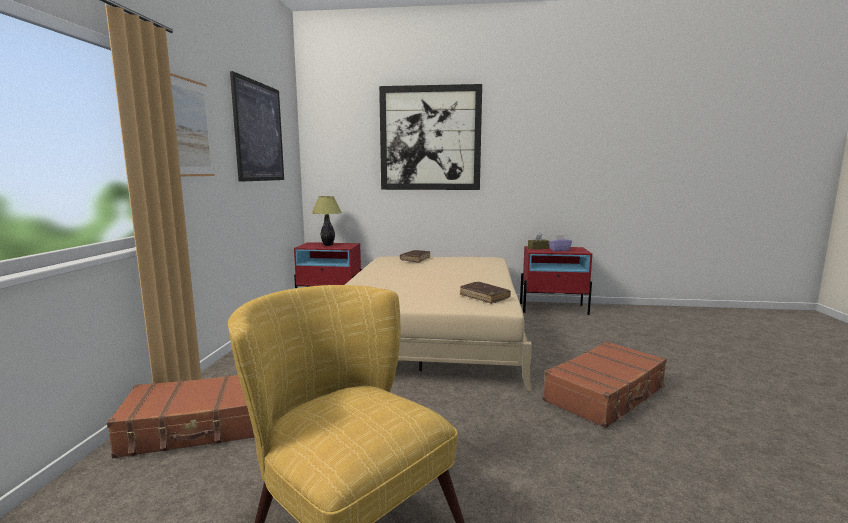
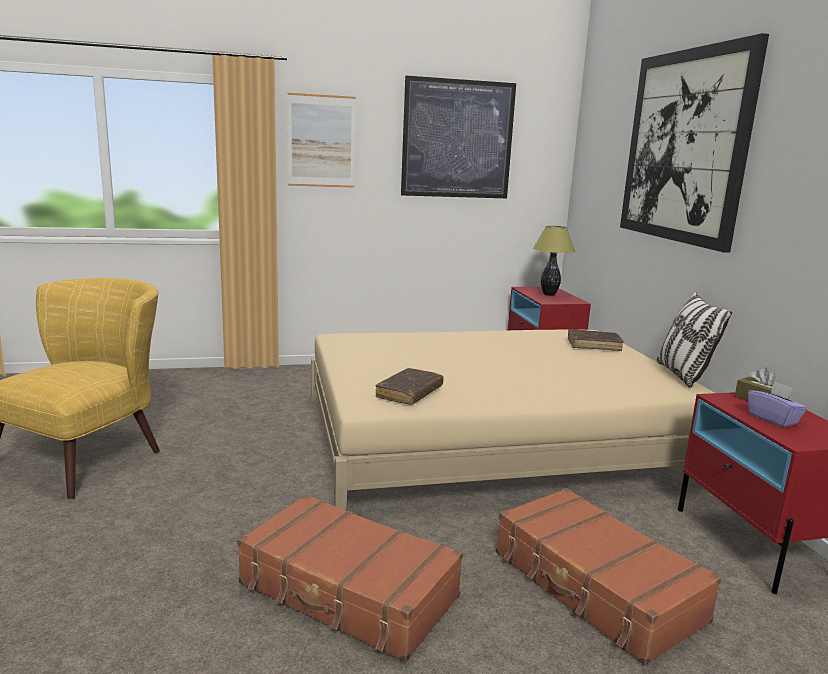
camera: 70 degrees right, 5 degrees up
brown suitcase [107,375,255,458] -> brown suitcase moved to [496,488,722,666]
none -> pillow [657,292,732,388]

